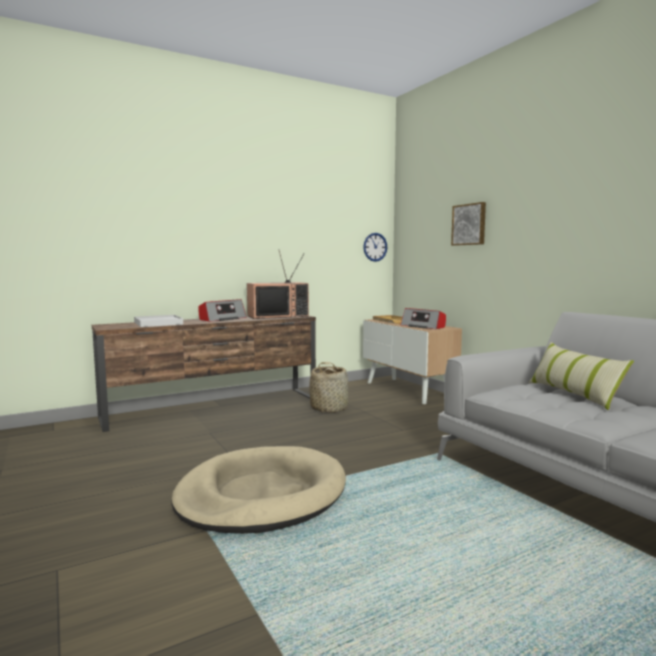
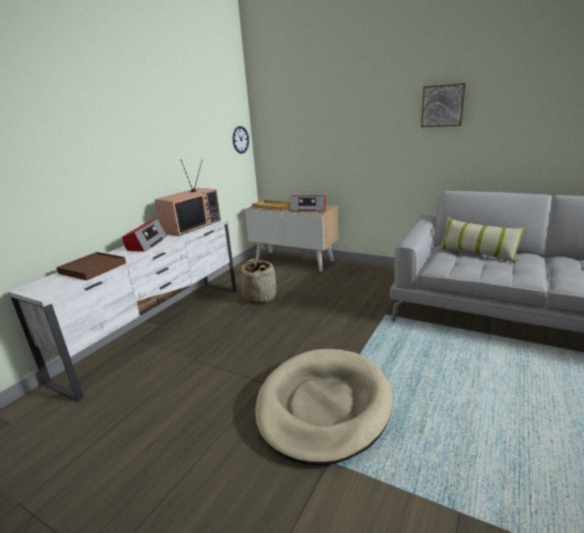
camera: 30 degrees left, 15 degrees up
brown tv stand [92,316,316,432] -> white tv stand [8,219,237,402]
white tray [134,315,183,327] -> brown tray [57,252,126,280]
picture [451,202,486,246] -> picture moved to [421,83,466,127]

